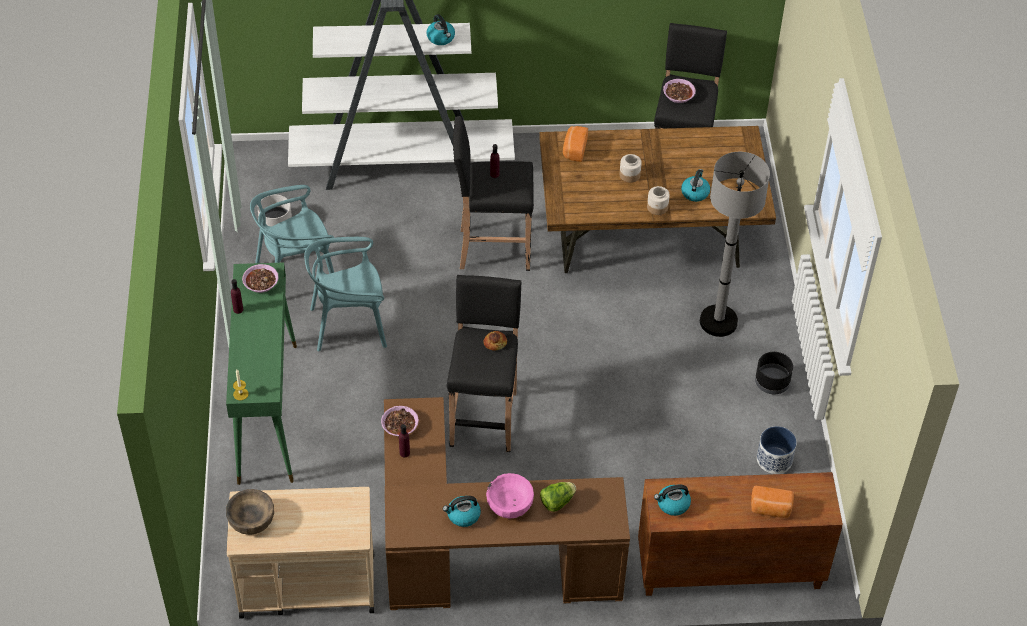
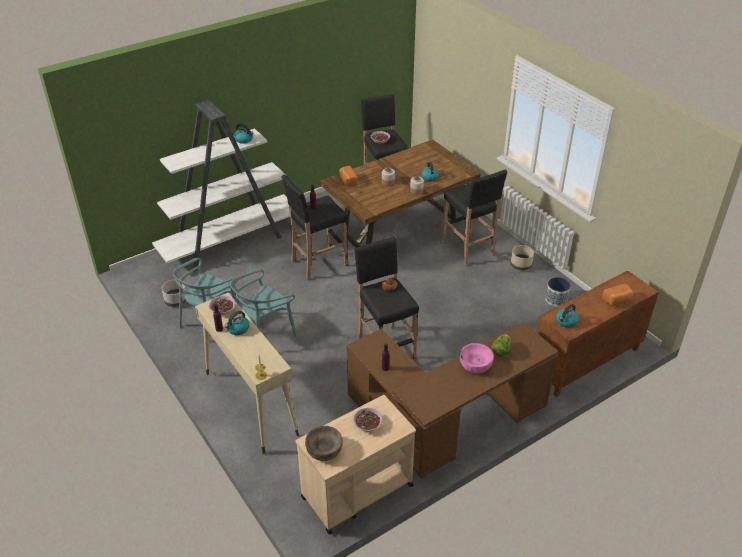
camera: 30 degrees left, 10 degrees down
green console table [226,262,297,485] -> beige console table [195,292,299,454]
bowl [381,406,419,436] -> bowl moved to [353,408,383,432]
kettle [443,496,481,527] -> kettle moved to [224,311,250,335]
grey floor lamp [700,152,770,337] -> black stool [441,169,507,266]
black planter [755,352,793,394] -> beige planter [510,245,534,271]

